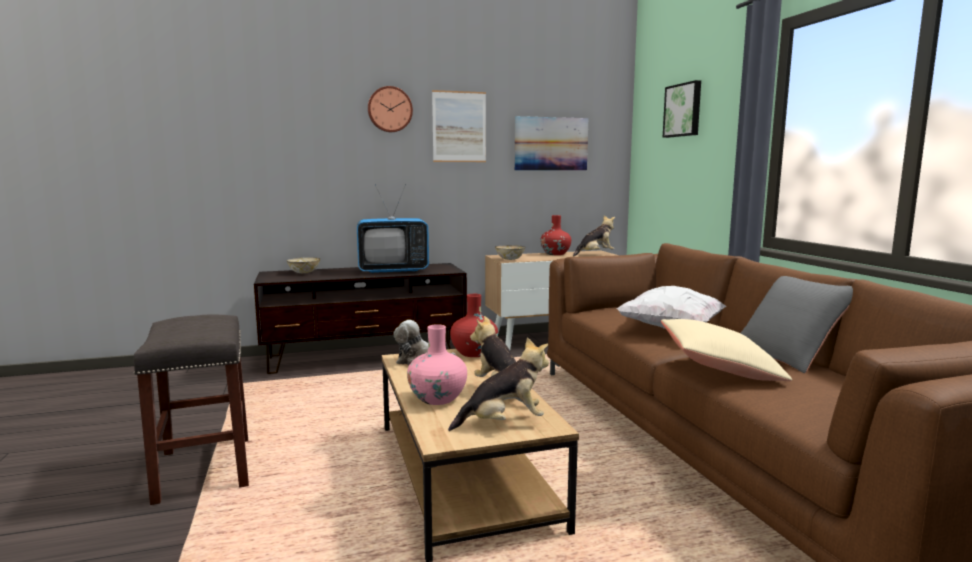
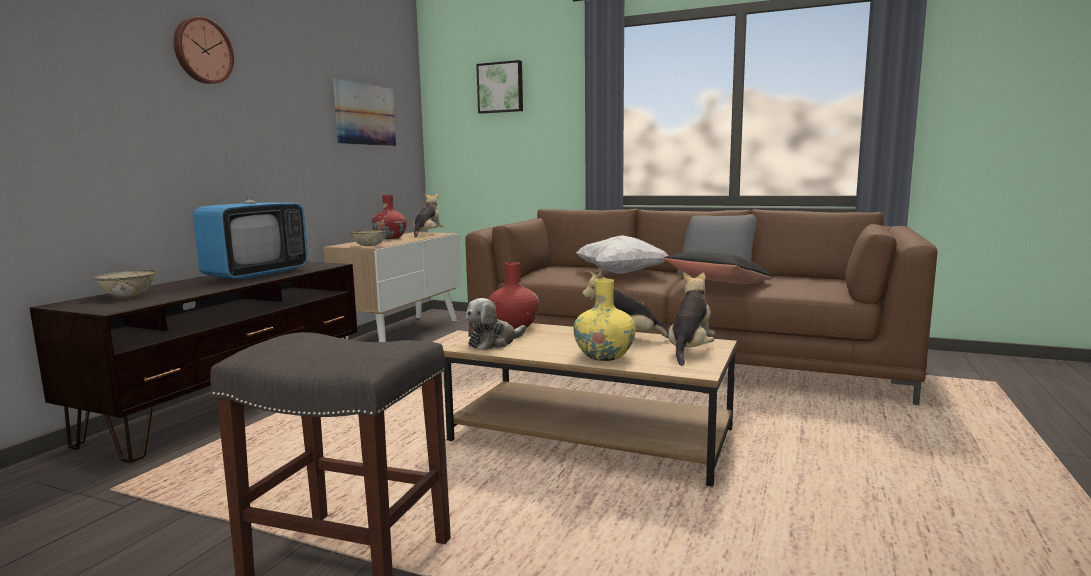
camera: 50 degrees left, 0 degrees up
pink vase [407,324,467,405] -> yellow vase [574,278,636,361]
picture [432,90,486,162] -> none
beige pillow [661,319,792,381] -> black pillow [664,251,774,284]

